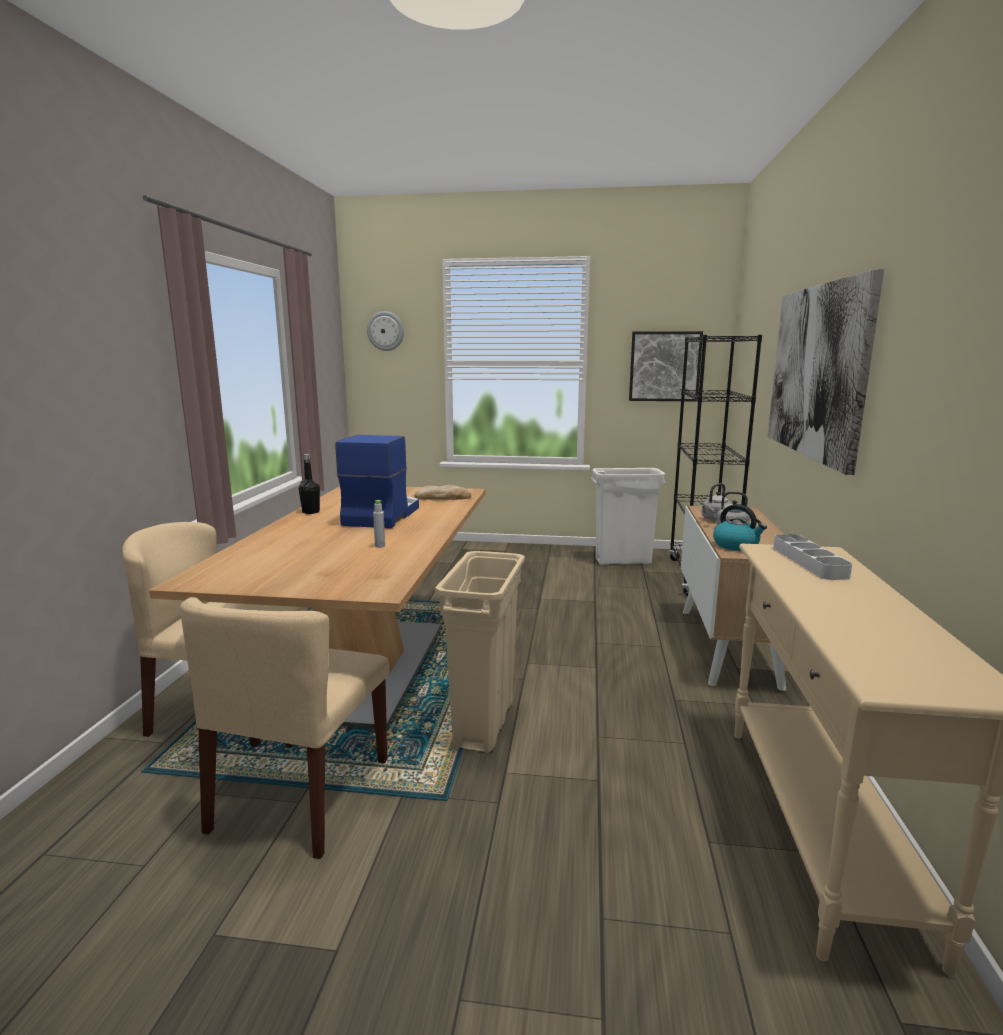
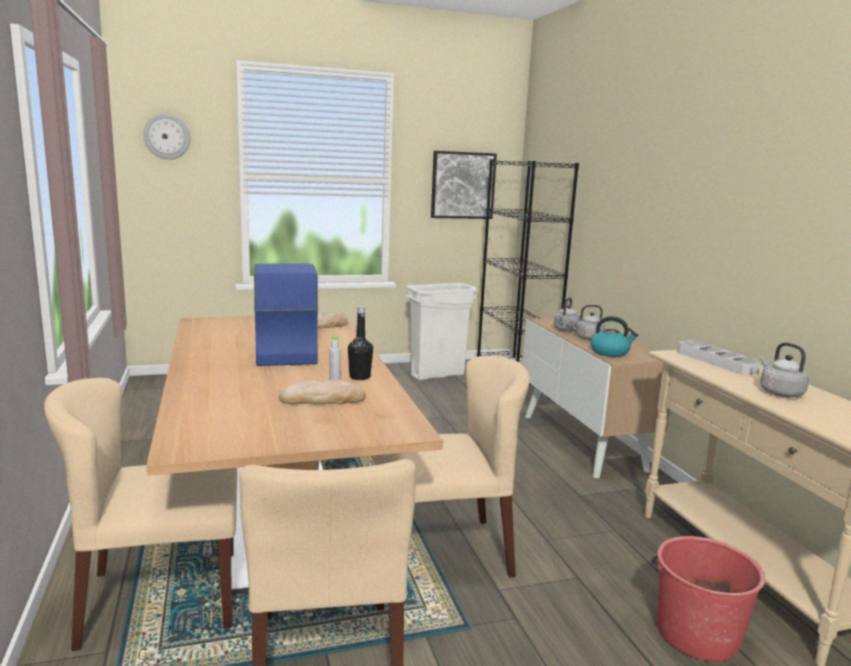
camera: 25 degrees left, 0 degrees up
black bottle [299,454,320,514] -> black bottle moved to [348,305,373,380]
beige trash can [435,551,525,753] -> beige chair [374,356,530,578]
picture [768,269,884,475] -> none
none -> bread [279,380,366,404]
none -> red bucket [651,536,765,662]
none -> grey kettle [760,342,809,397]

